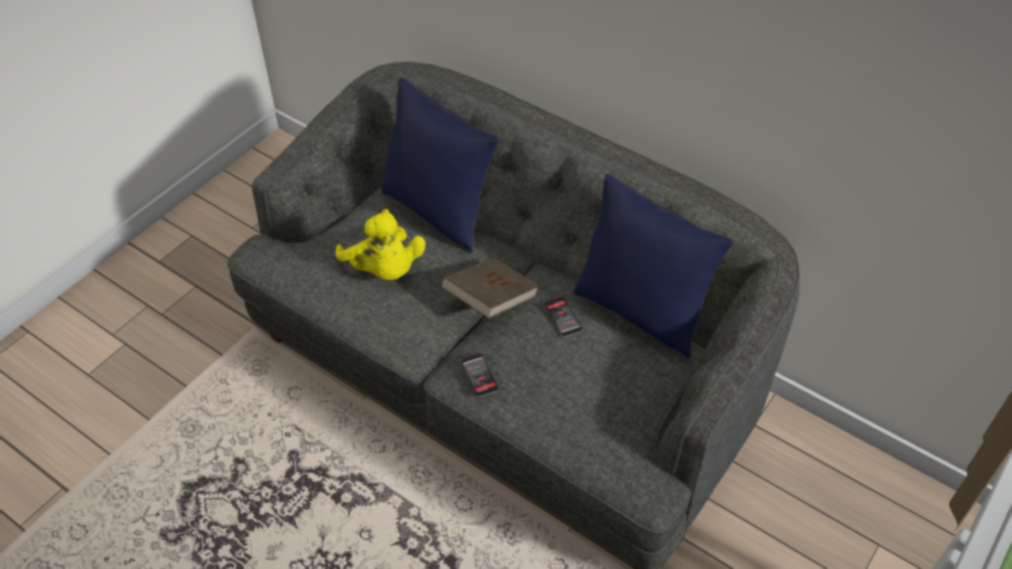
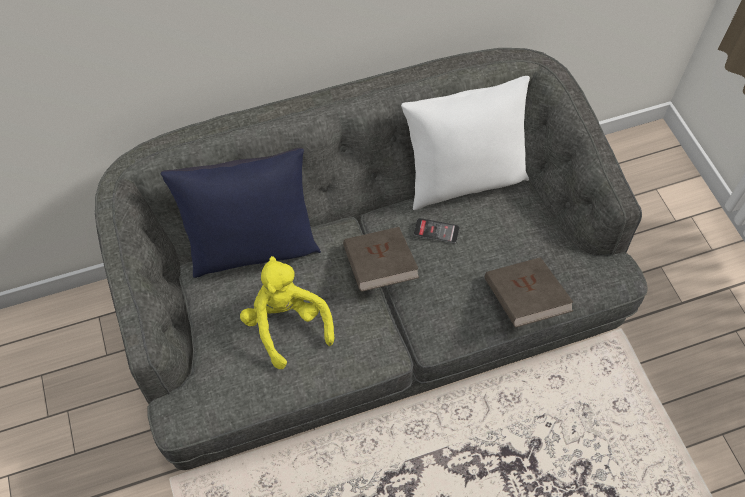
camera: 55 degrees left, 10 degrees up
yellow plush toy [335,209,426,280] -> yellow plush toy turned 120 degrees counterclockwise [240,256,334,369]
phone [460,353,499,397] -> none
blue pillow [573,174,734,359] -> white pillow [401,76,530,210]
none -> brown book [485,257,573,327]

